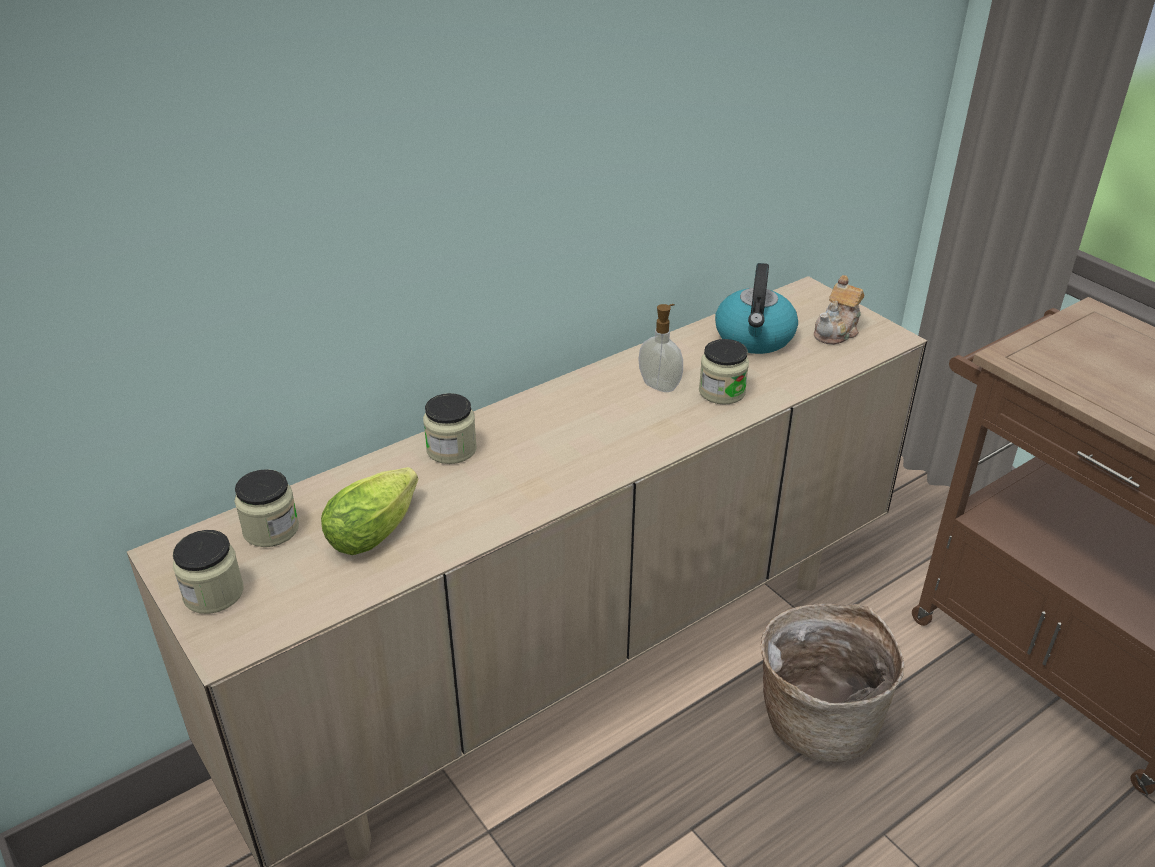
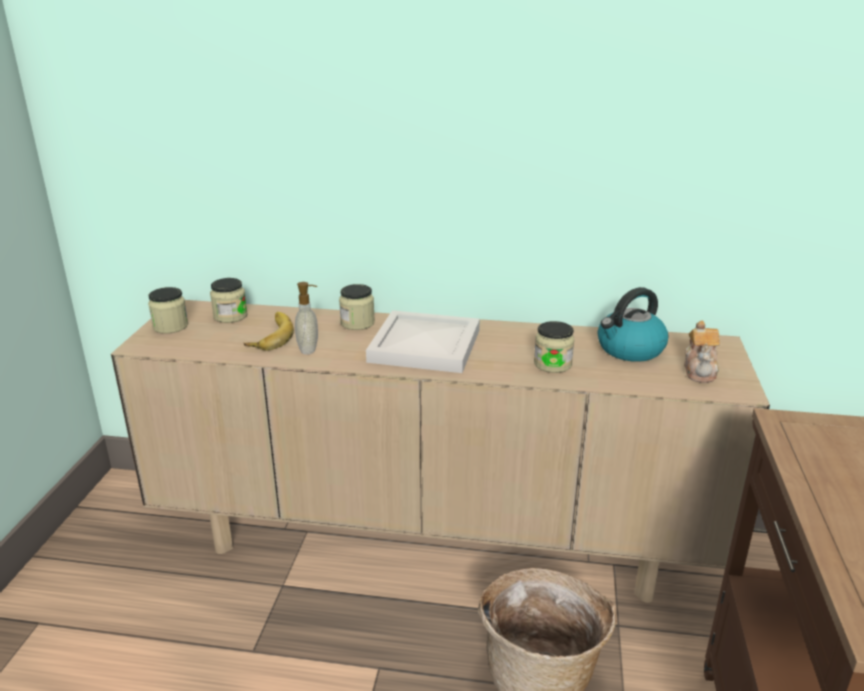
camera: 45 degrees right, 10 degrees down
lettuce [321,467,419,555] -> banana [244,312,294,350]
soap dispenser [638,304,683,392] -> soap dispenser moved to [295,282,318,355]
teapot [814,275,864,345] -> teapot turned 75 degrees counterclockwise [684,321,720,383]
none -> white tray [366,310,480,373]

